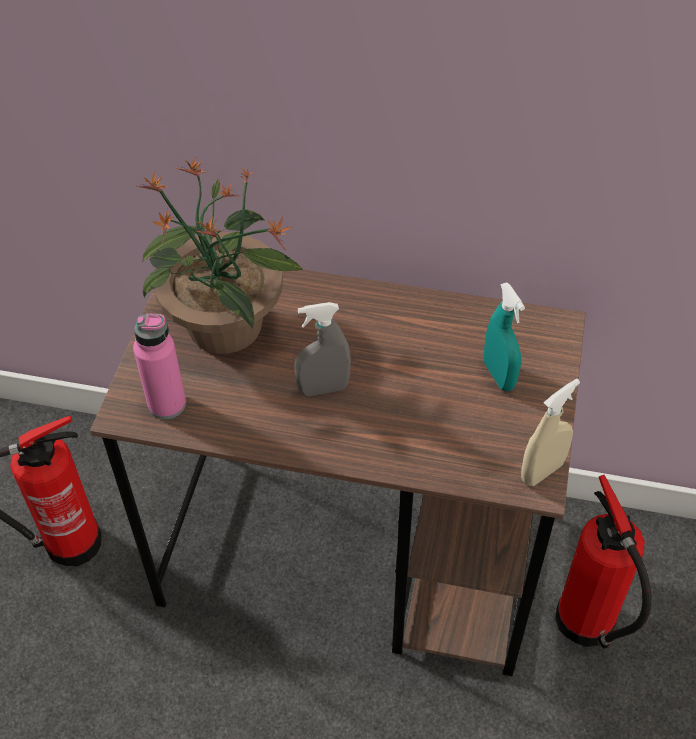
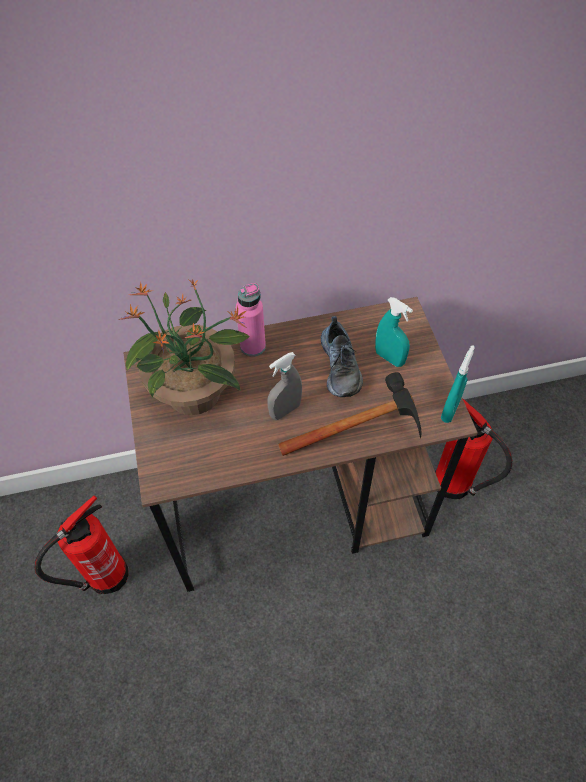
camera: 25 degrees left, 5 degrees up
pink bottle [133,314,186,419] -> pink bottle moved to [236,283,266,357]
beige spray bottle [521,379,580,486] -> turquoise spray bottle [441,345,475,423]
none -> hammer [278,372,421,456]
none -> shoe [321,316,363,397]

